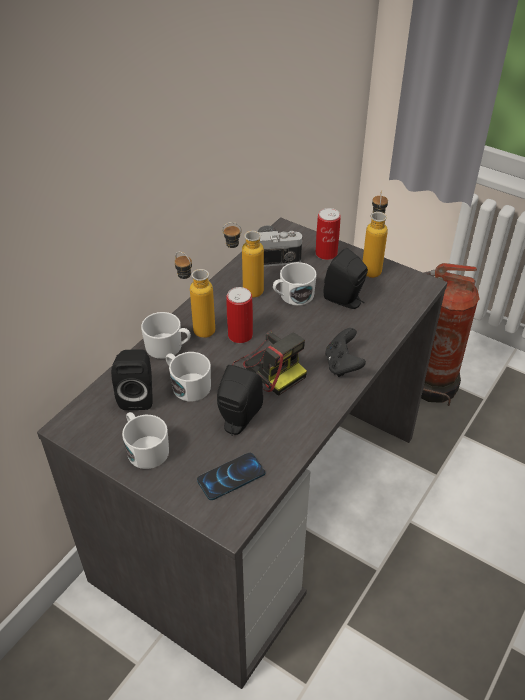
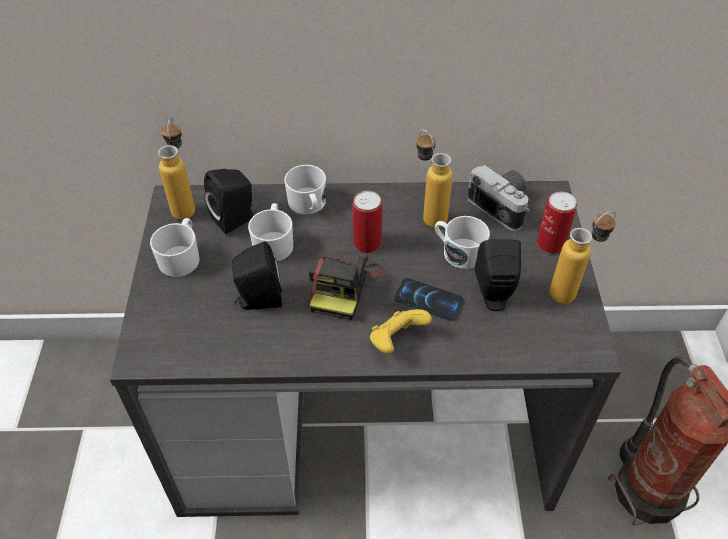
camera: 55 degrees right, 5 degrees up
bottle [175,252,215,338] -> bottle moved to [158,118,195,220]
phone [197,453,265,500] -> phone moved to [394,278,463,321]
black game controller [325,328,366,377] -> yellow game controller [370,309,432,353]

